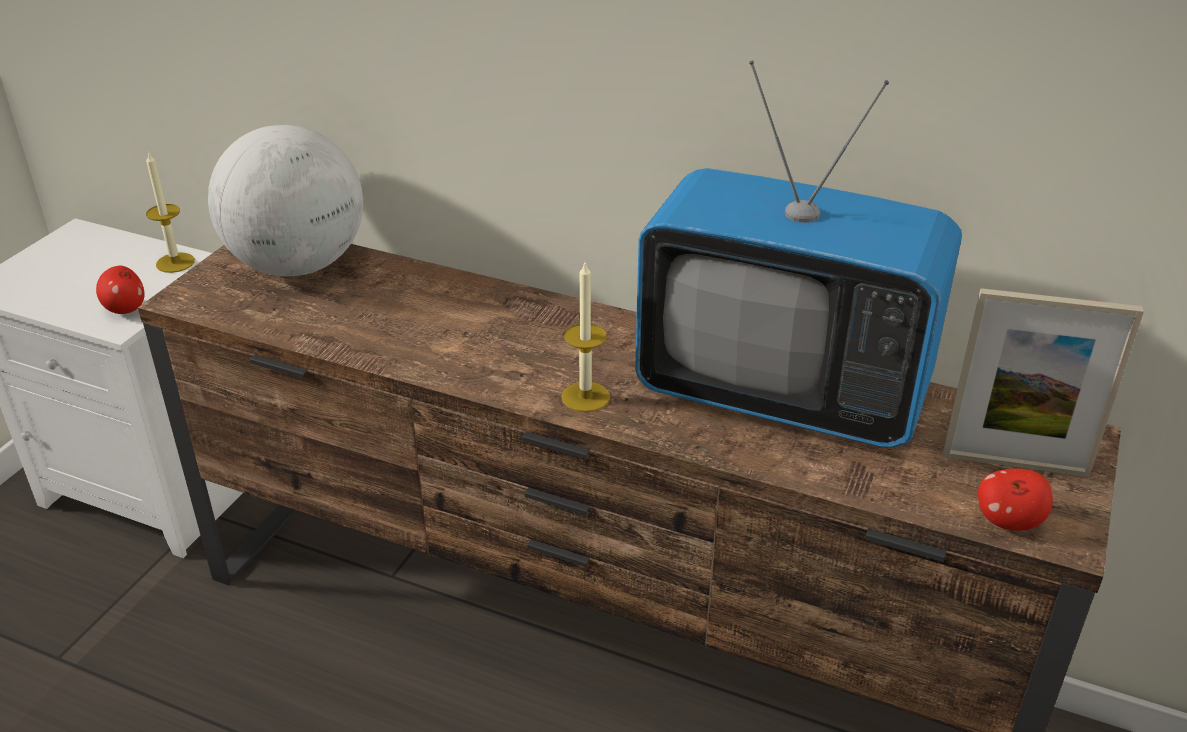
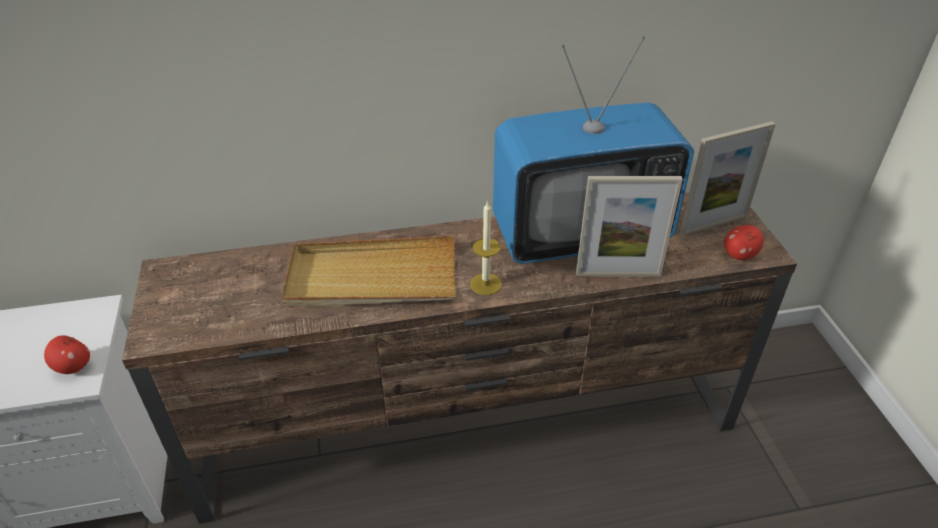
camera: 35 degrees left, 5 degrees up
candle [146,151,195,273] -> none
globe [208,125,363,276] -> none
none -> beige tray [282,235,455,308]
none -> picture frame [576,176,683,277]

